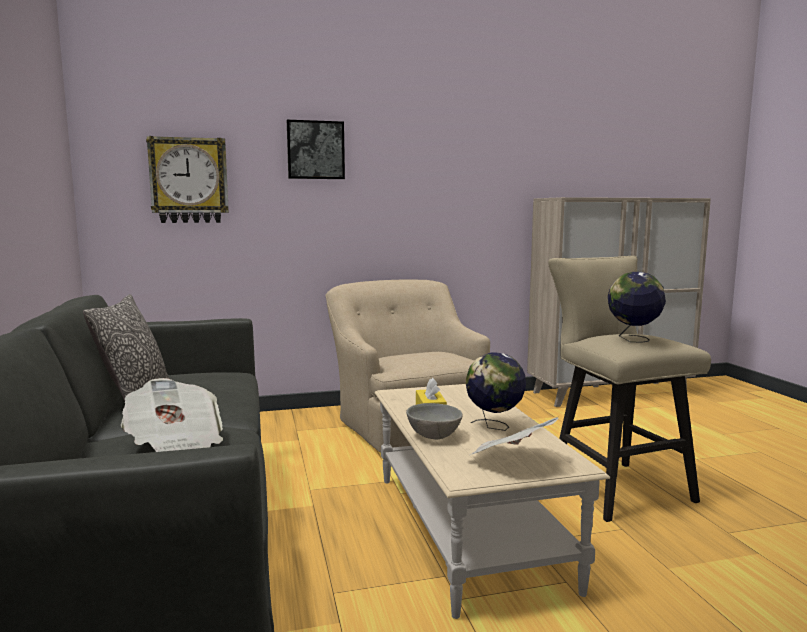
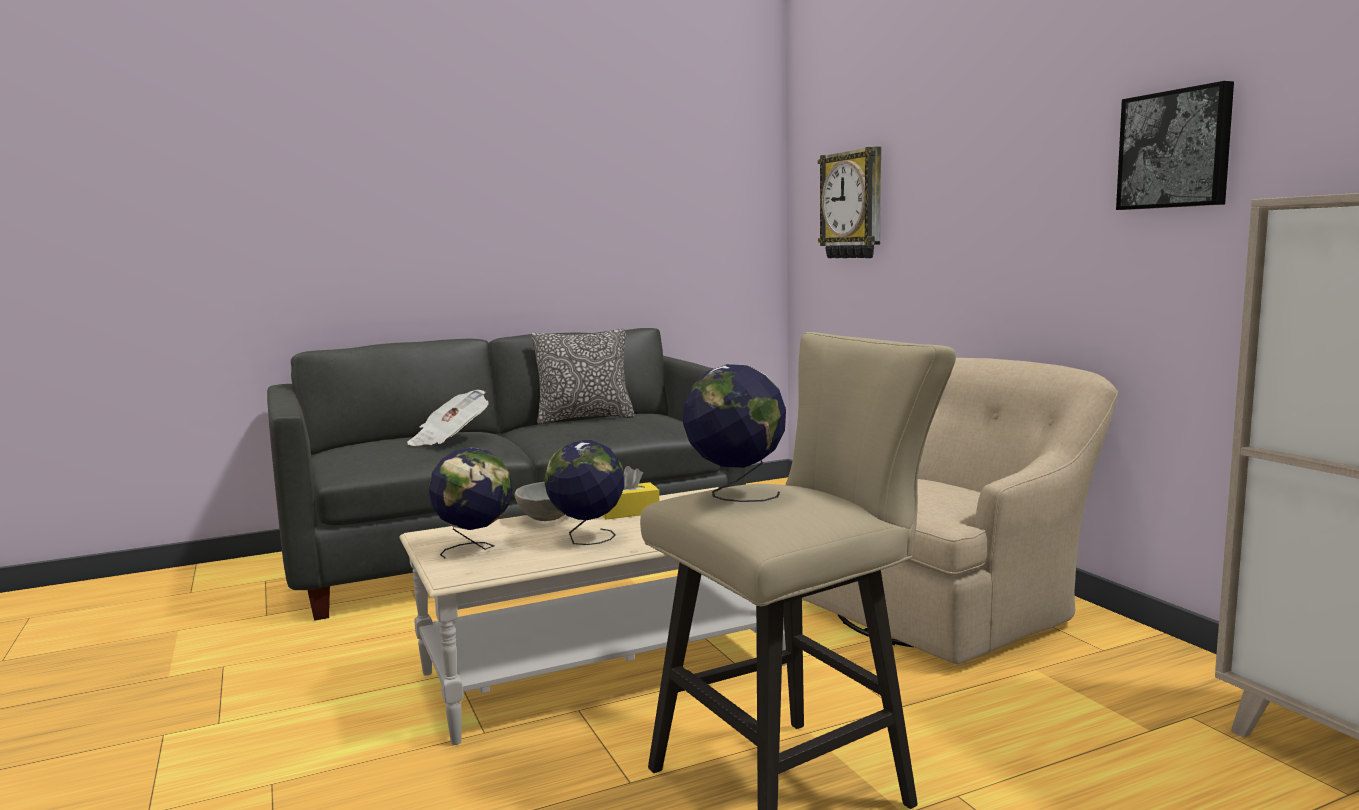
camera: 80 degrees right, 0 degrees up
picture [287,120,345,179] -> picture moved to [1116,81,1234,210]
newspaper [470,417,559,455] -> globe [428,447,513,558]

